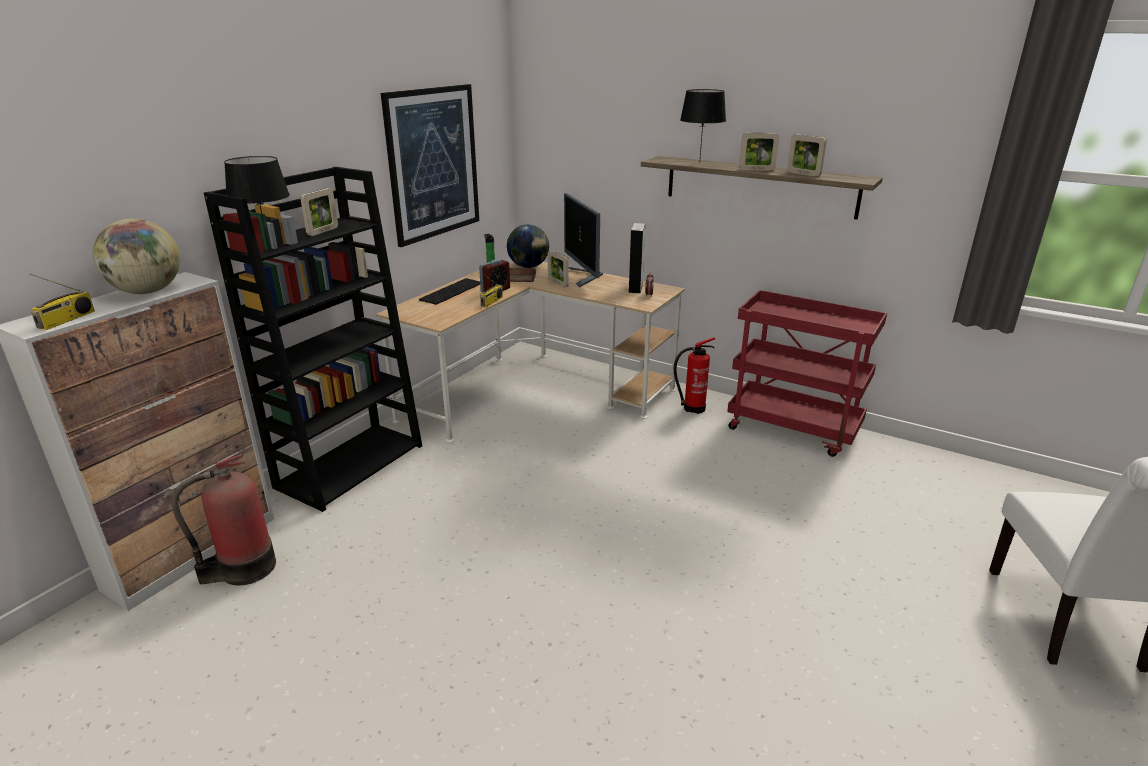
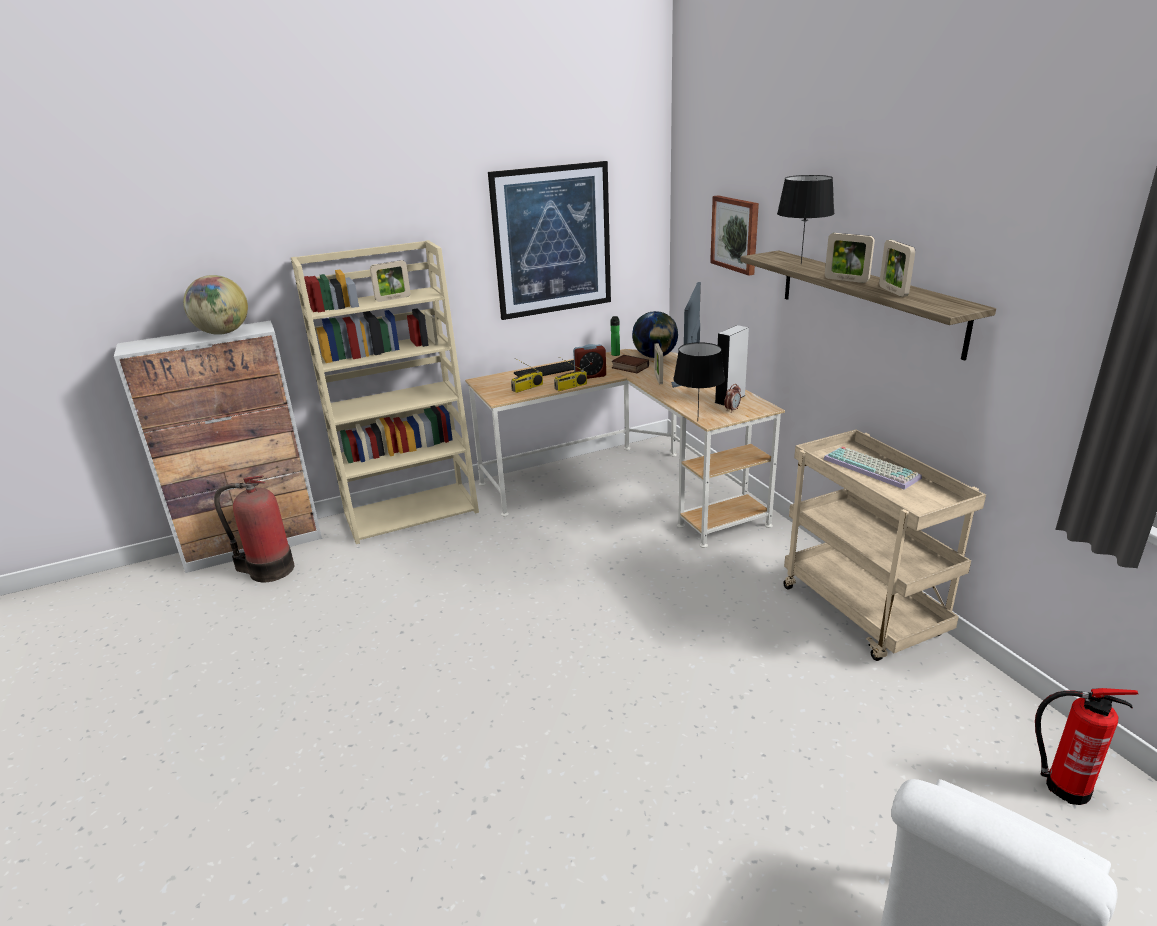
camera: 35 degrees right, 0 degrees up
radio [29,273,95,330] -> radio moved to [511,359,543,393]
black bookcase [204,167,422,512] -> beige bookcase [291,240,479,544]
black table lamp [224,156,290,249] -> black table lamp moved to [673,342,725,413]
fire extinguisher [674,338,715,414] -> fire extinguisher moved to [1035,688,1138,805]
red cart [727,290,887,457] -> beige cart [783,429,986,661]
none -> picture [710,195,759,275]
none -> keyboard [823,446,922,490]

